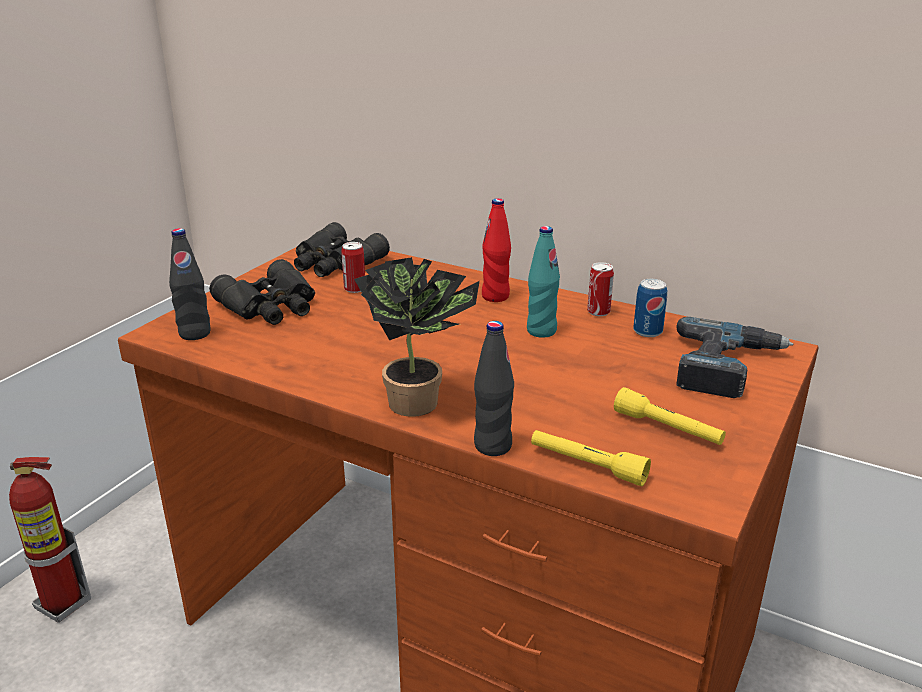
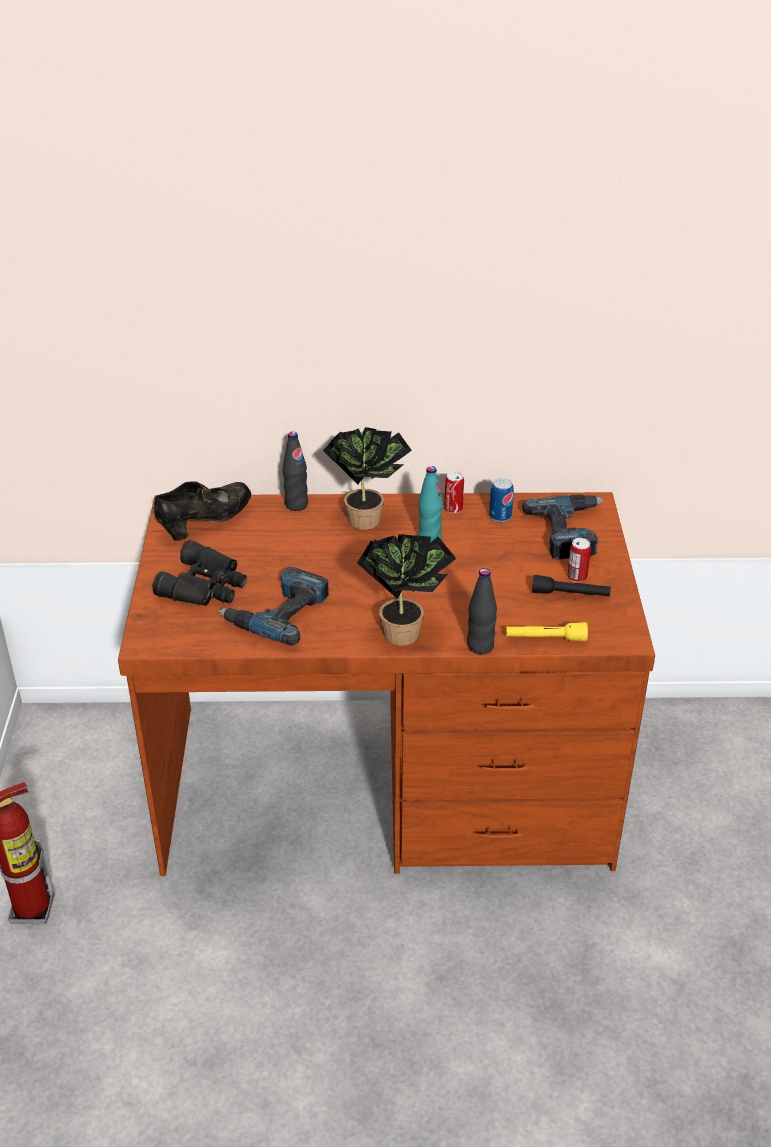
camera: 30 degrees left, 10 degrees up
black bottle [169,228,211,340] -> black bottle moved to [283,431,308,511]
black binoculars [294,222,390,277] -> black shoe [154,481,251,541]
can [341,242,365,293] -> can moved to [567,538,591,582]
red bottle [482,198,511,302] -> potted plant [323,427,412,530]
yellow flashlight [614,387,726,445] -> black flashlight [532,575,611,596]
none -> power drill [218,567,329,645]

